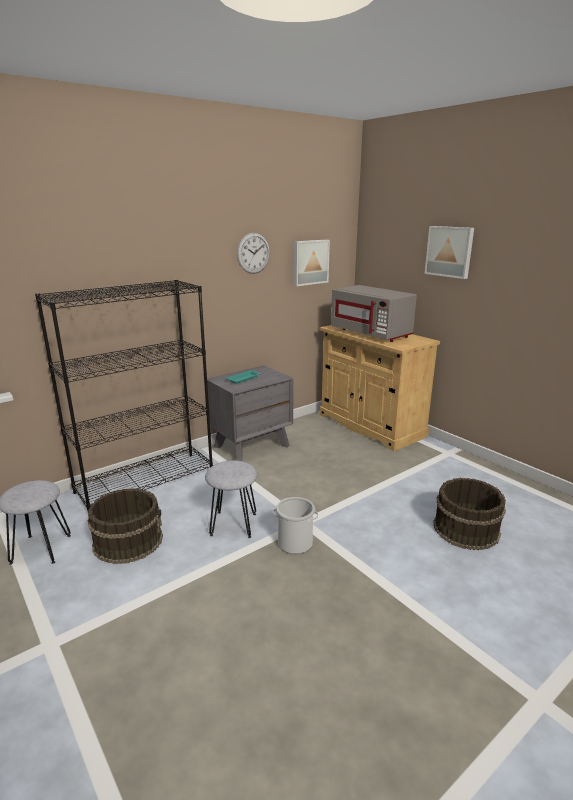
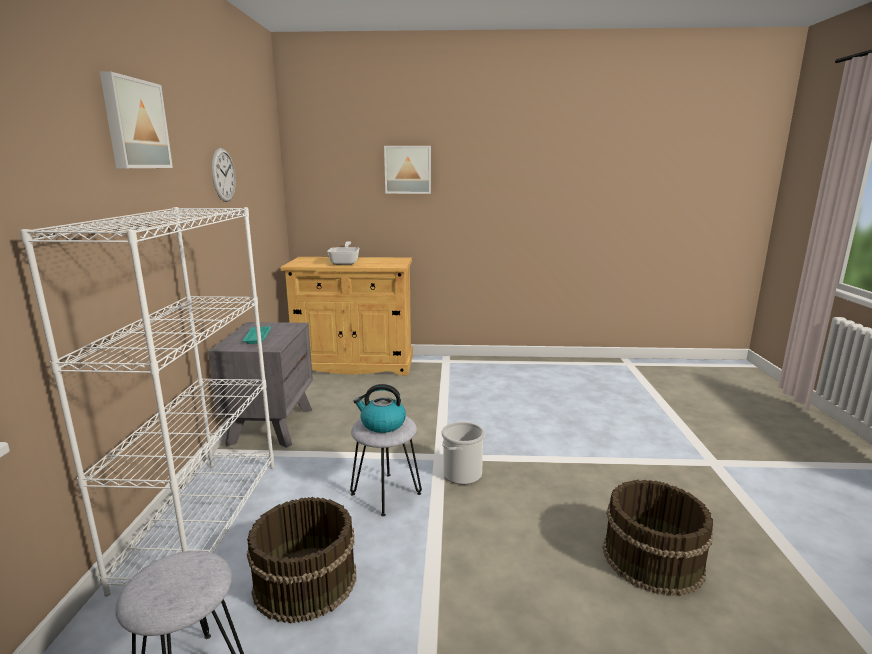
camera: 50 degrees left, 5 degrees down
black bookcase [35,280,213,510] -> white bookcase [20,207,274,597]
picture [293,240,330,286] -> picture moved to [100,72,173,168]
grey microwave [331,285,417,342] -> frying pan [327,241,360,265]
brown bucket [433,478,506,550] -> brown bucket moved to [603,480,713,596]
none -> kettle [353,384,406,433]

